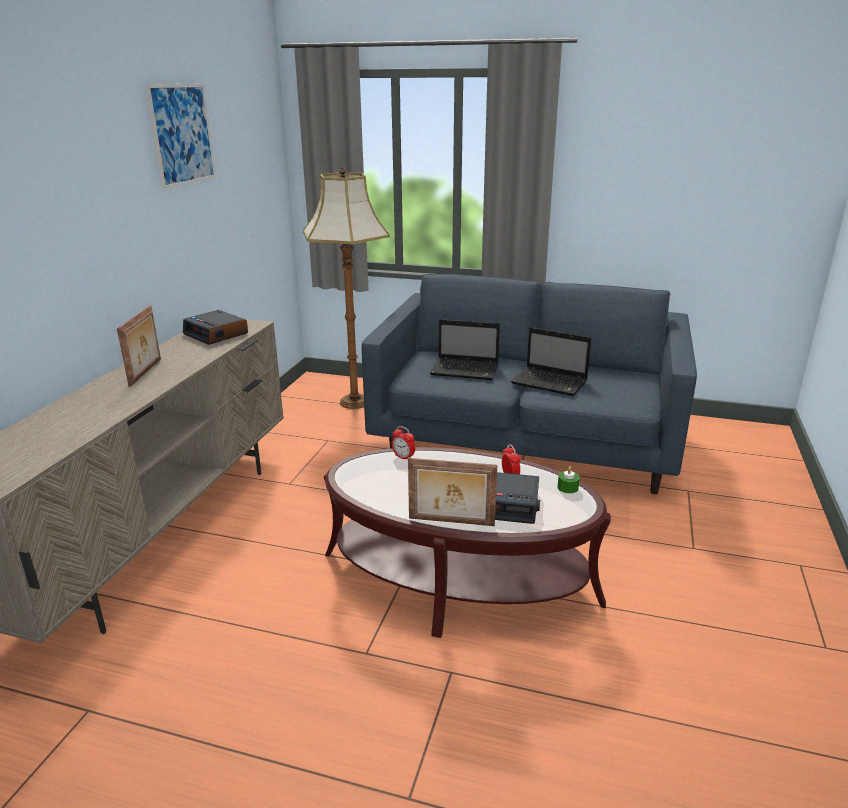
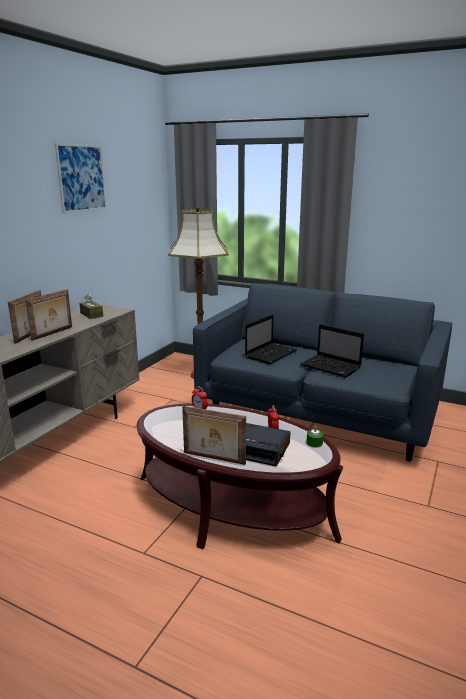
camera: 10 degrees right, 5 degrees down
alarm clock [183,310,248,345] -> brown tissue box [79,294,103,319]
laptop [430,319,500,380] -> laptop turned 75 degrees counterclockwise [245,314,297,364]
none -> picture frame [26,289,72,341]

